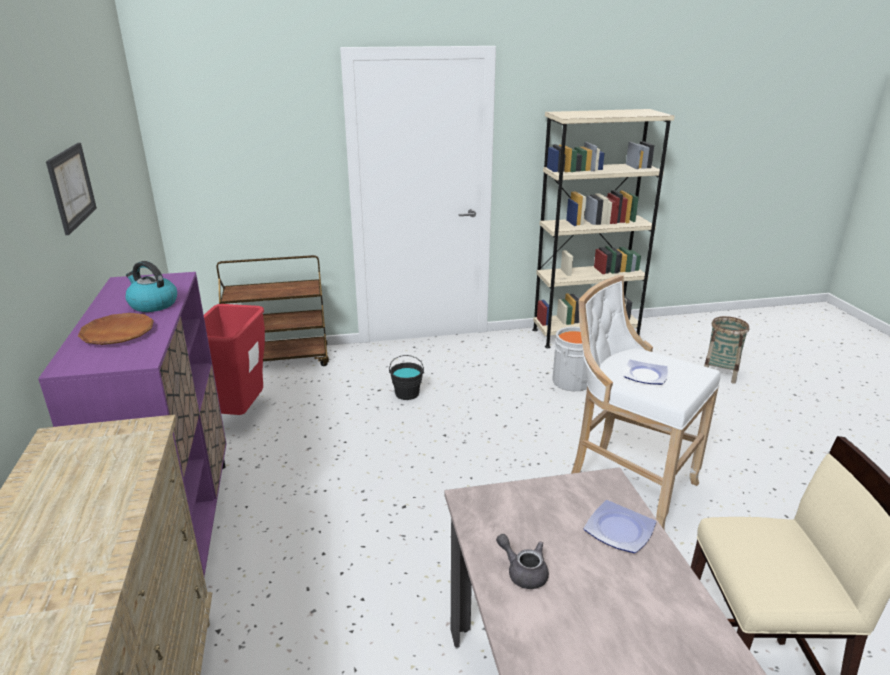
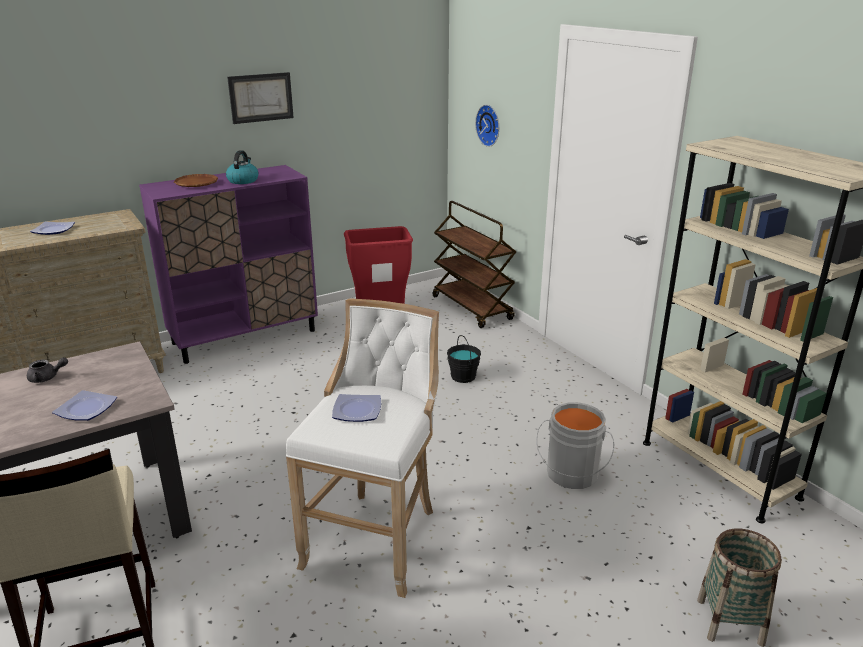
camera: 70 degrees right, 0 degrees up
grey teapot [496,534,549,589] -> grey teapot turned 60 degrees clockwise [27,357,68,383]
none -> plate [30,222,75,235]
none -> wall clock [475,105,499,147]

